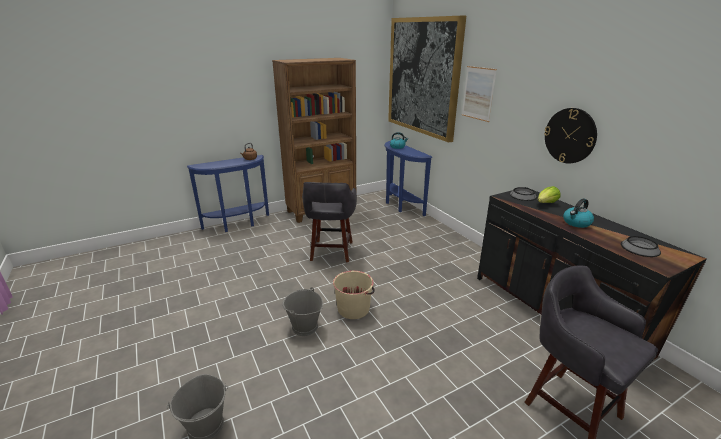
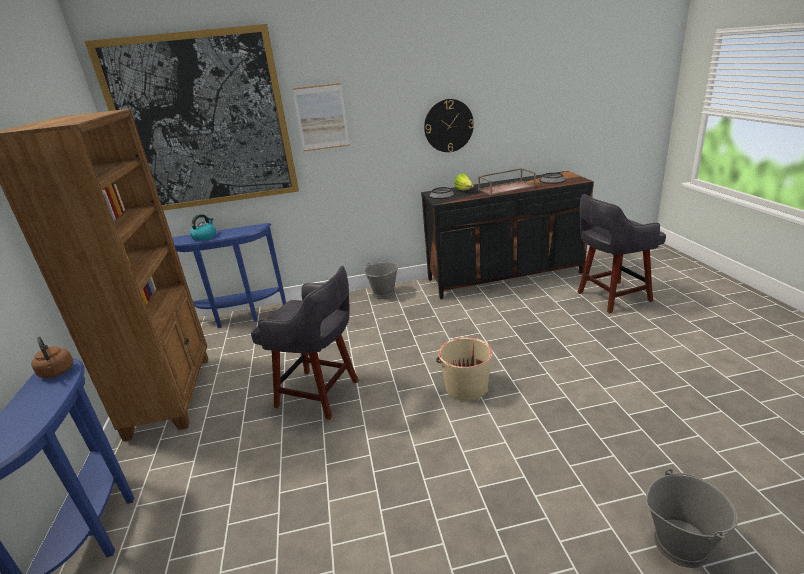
camera: 70 degrees left, 0 degrees up
grey bucket [282,287,323,336] -> grey bucket moved to [364,262,398,299]
kettle [563,199,594,228] -> brown tray [478,168,536,196]

